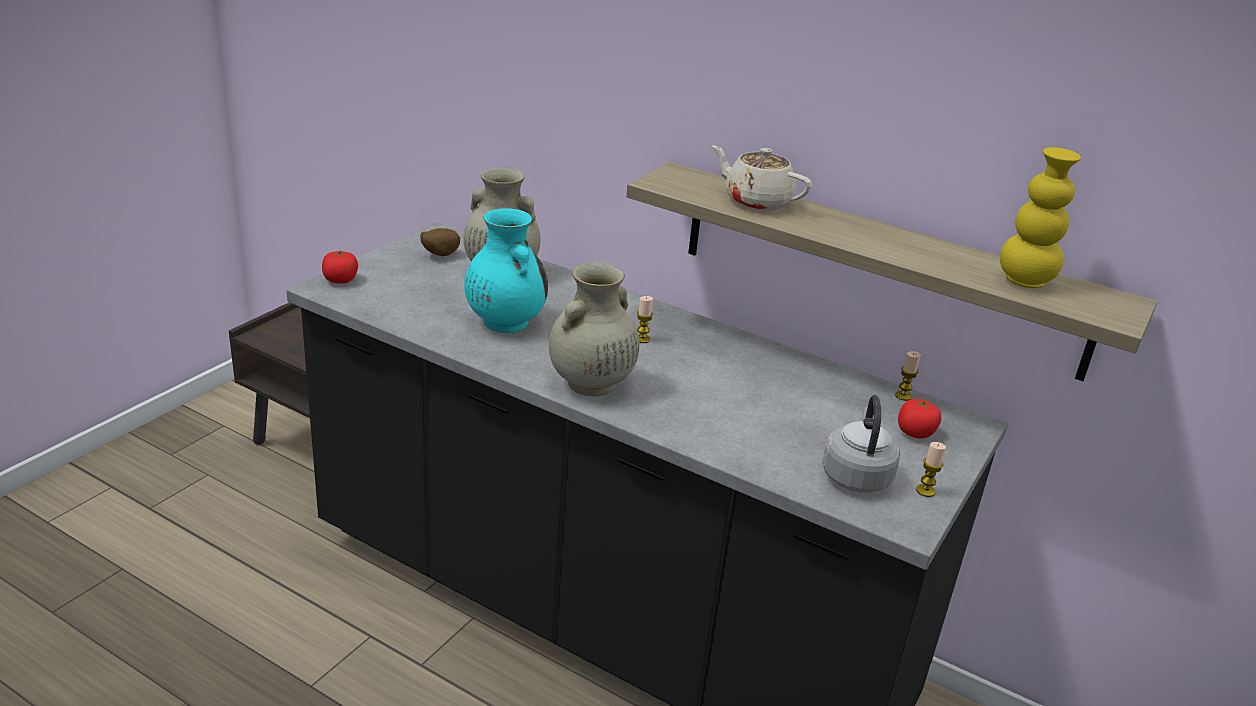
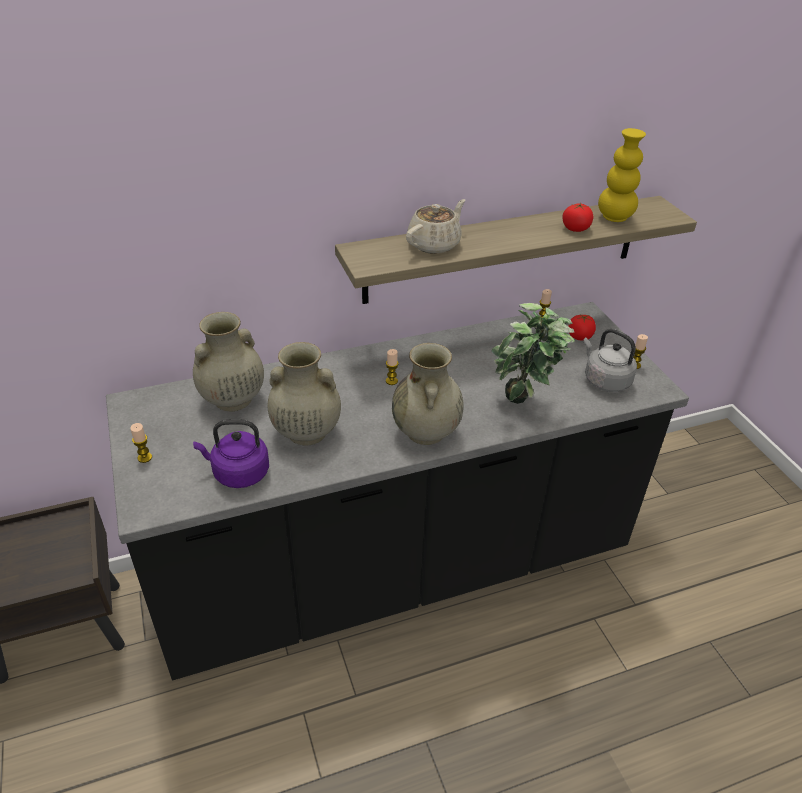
camera: 50 degrees left, 10 degrees up
tomato [322,250,358,284] -> tomato moved to [562,203,593,232]
potato [420,228,460,256] -> none
turquoise vase [464,208,548,333] -> beige vase [268,342,341,446]
beige teapot [712,145,812,211] -> beige teapot turned 150 degrees clockwise [406,199,466,254]
none -> candle [130,423,152,463]
none -> purple kettle [193,419,269,488]
none -> potted plant [491,303,575,404]

